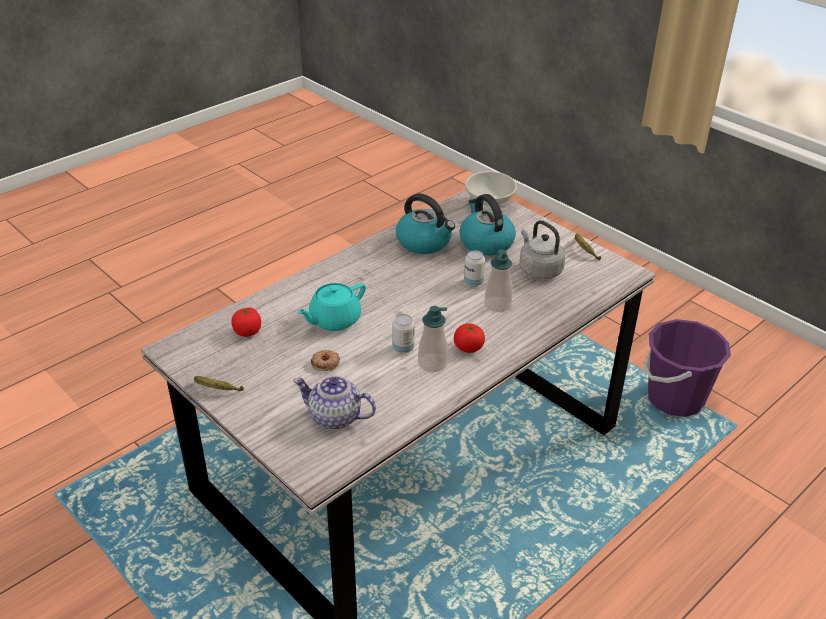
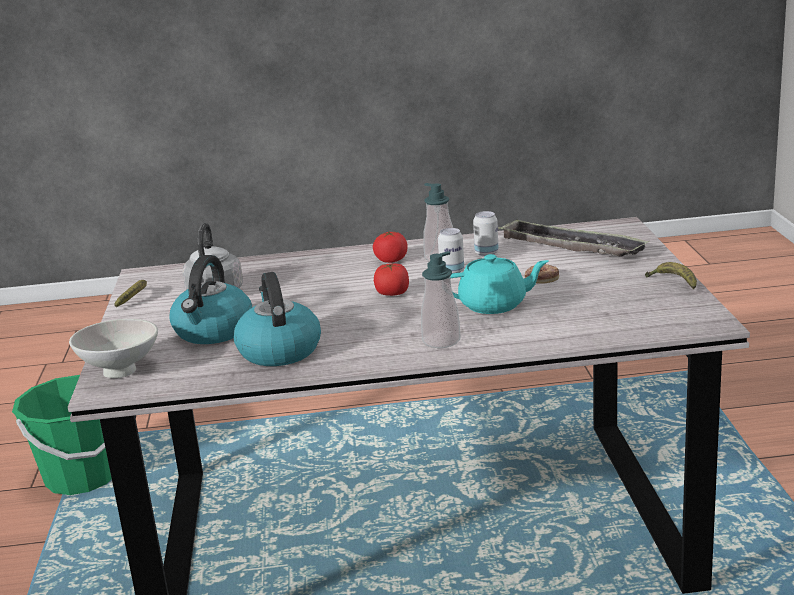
camera: 140 degrees left, 15 degrees down
tomato [231,308,261,337] -> tomato moved to [374,263,409,296]
teapot [293,376,376,430] -> tray [498,219,650,257]
can [464,250,485,287] -> can moved to [473,211,499,256]
soap dispenser [484,249,513,312] -> soap dispenser moved to [421,251,461,348]
purple bucket [644,319,731,417] -> green bucket [12,375,112,495]

